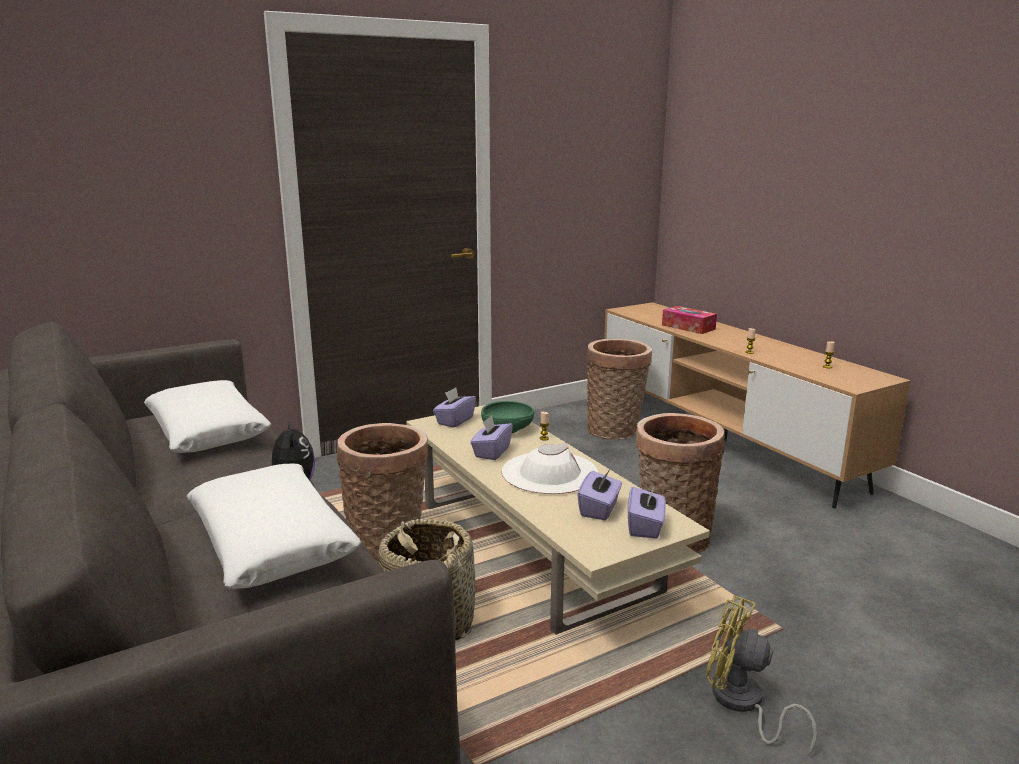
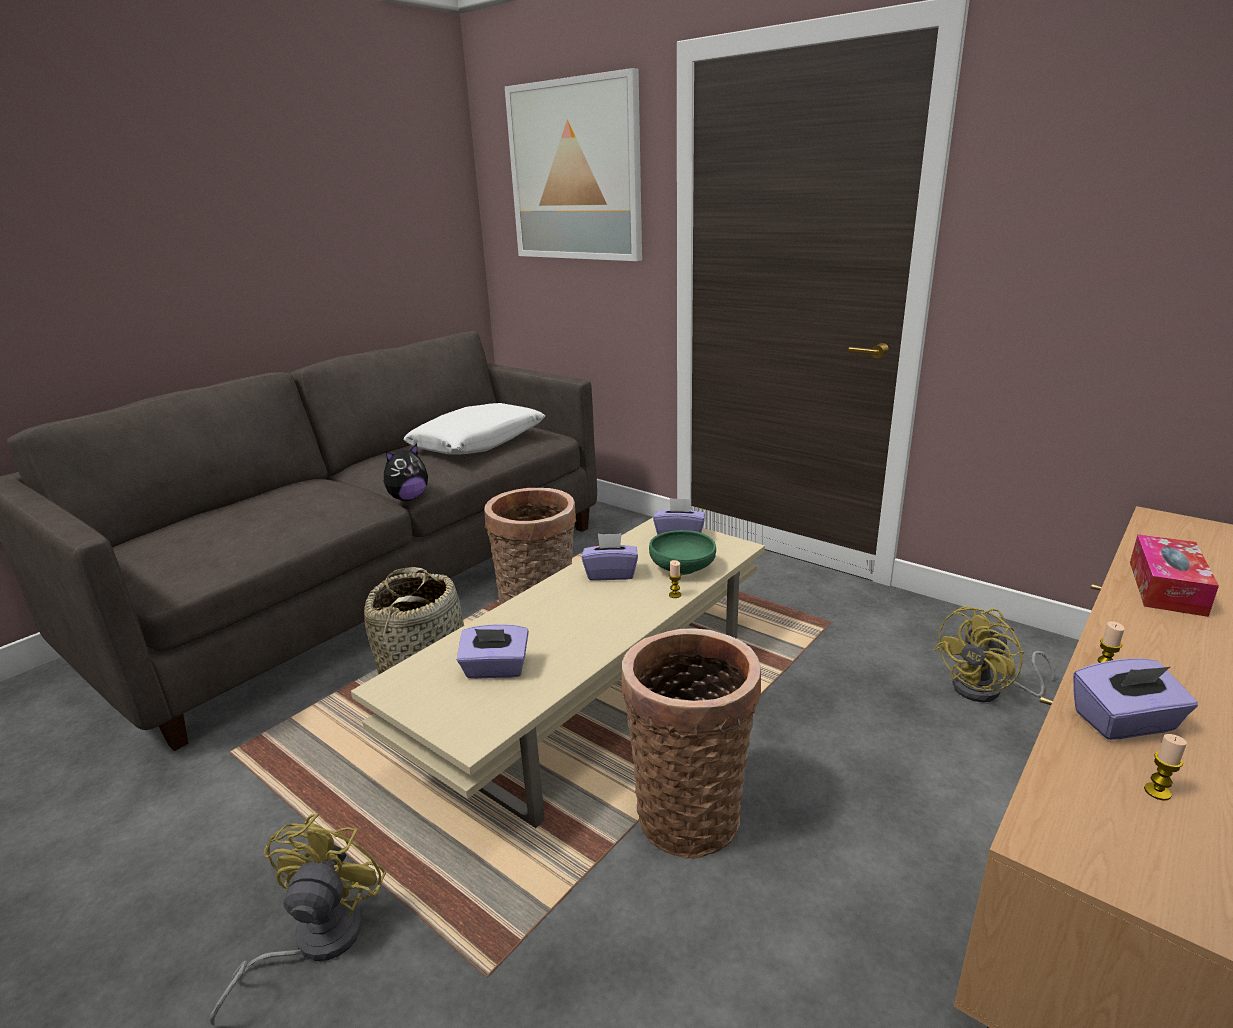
camera: 70 degrees right, 5 degrees up
white pillow [187,464,362,589] -> none
white hat [502,443,598,494] -> none
basket [586,339,652,440] -> yellow fan [934,606,1055,702]
purple tissue box [628,485,666,539] -> purple tissue box moved to [1073,658,1198,740]
none -> picture [505,68,642,261]

